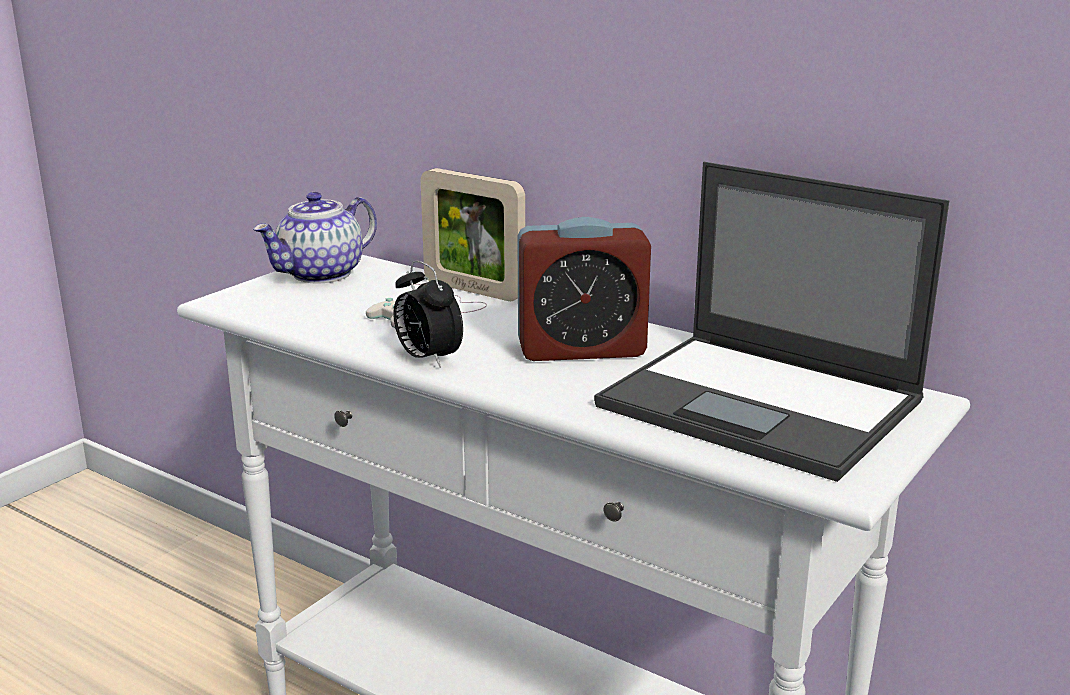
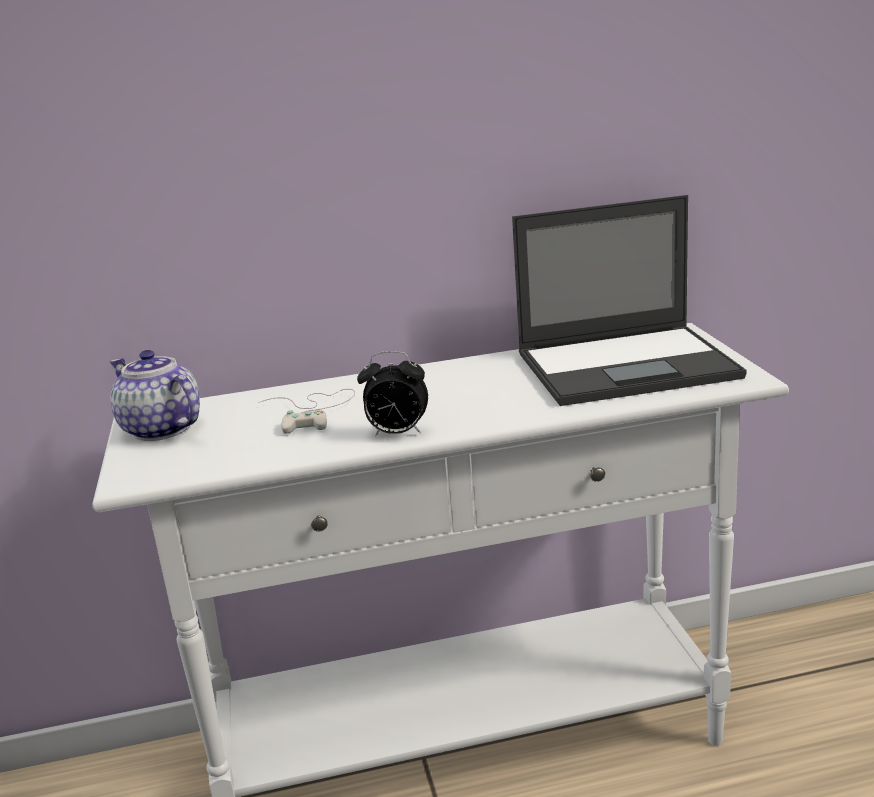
camera: 45 degrees left, 0 degrees up
teapot [253,192,377,284] -> teapot turned 135 degrees clockwise [110,350,200,441]
picture frame [421,168,525,301] -> none
alarm clock [517,217,651,361] -> none

